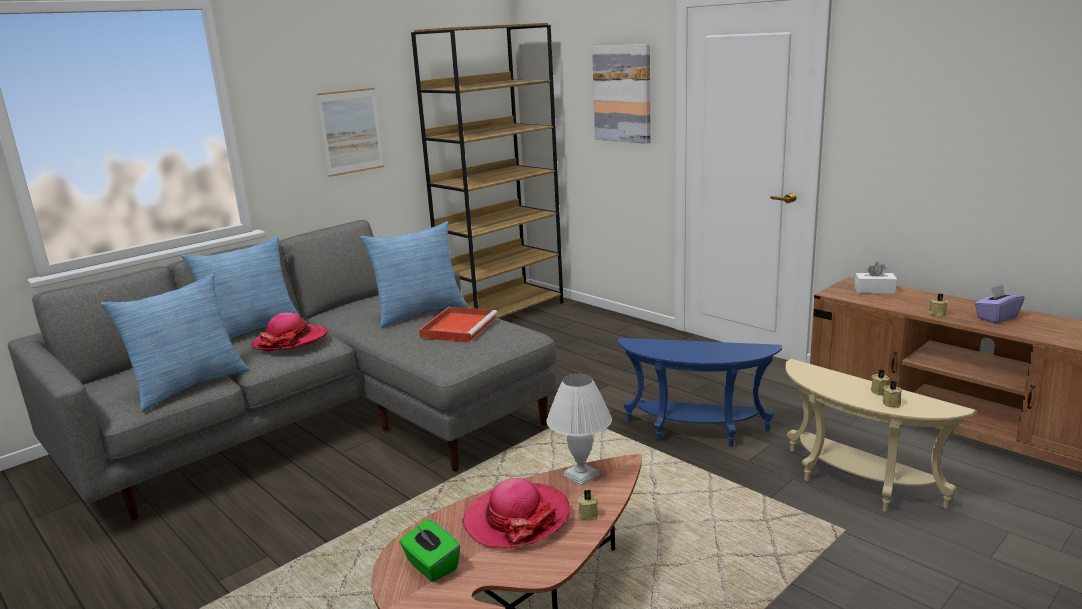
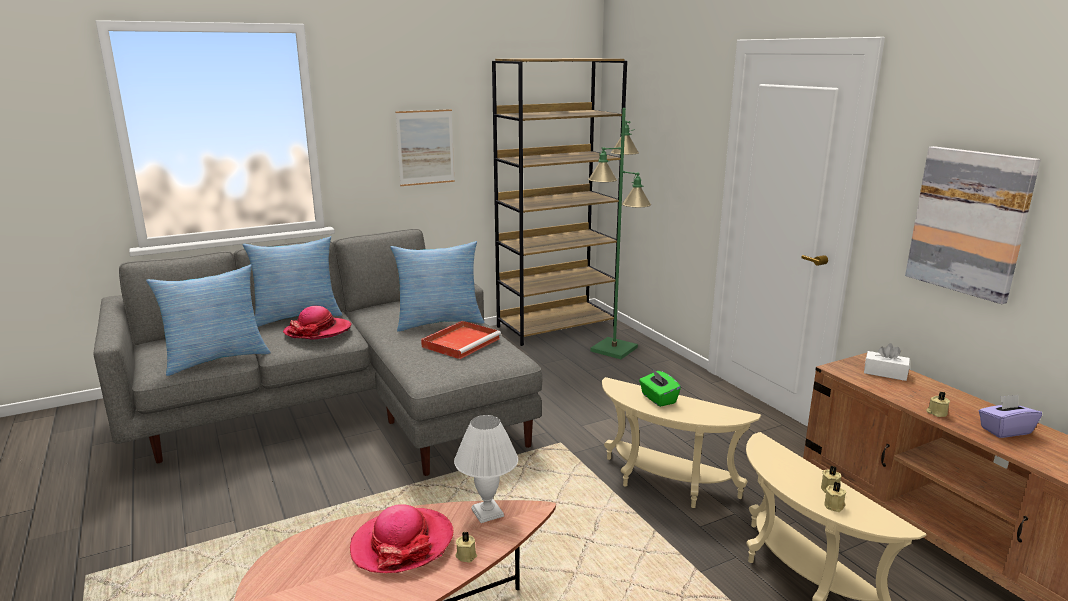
camera: 15 degrees right, 0 degrees up
green tissue box [399,520,460,582] -> green tissue box moved to [639,368,681,407]
picture [592,44,651,144] -> picture moved to [905,146,1041,304]
blue side table [618,338,782,447] -> beige side table [602,377,761,508]
none -> green floor lamp [588,108,651,359]

